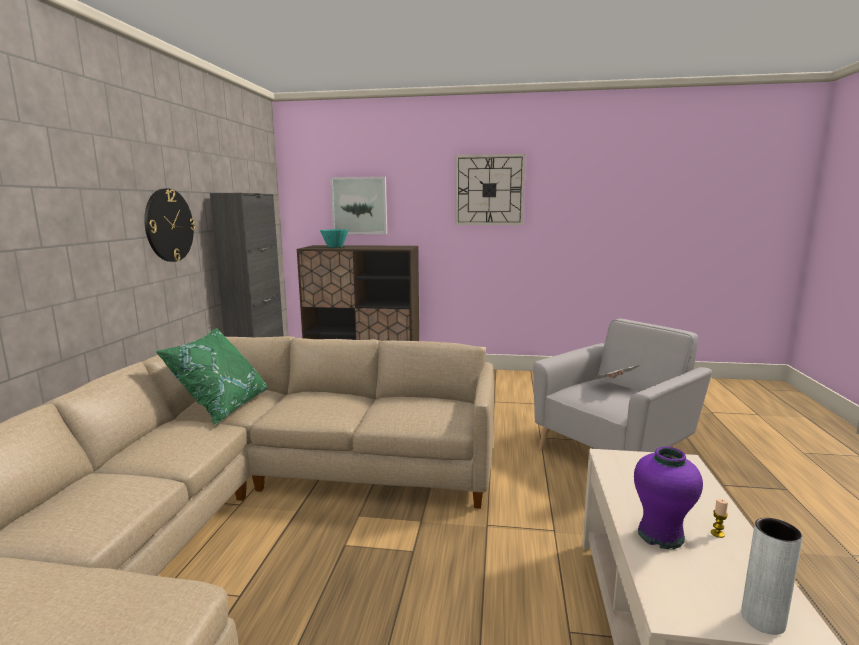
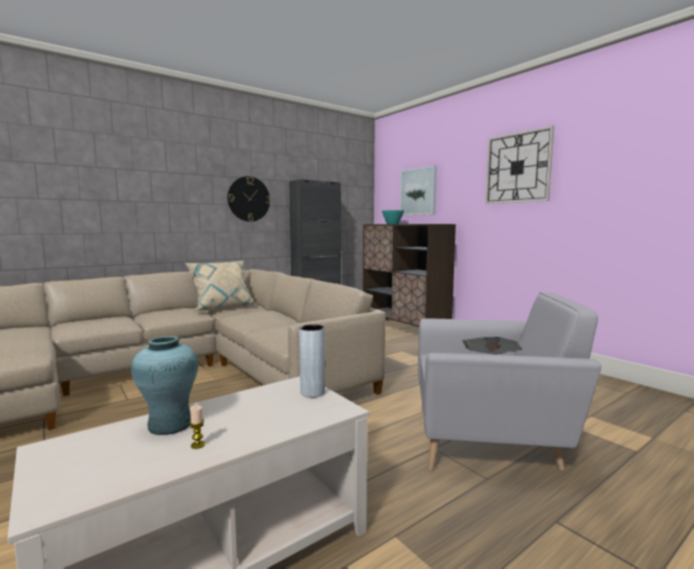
camera: 45 degrees right, 5 degrees down
green pillow [155,328,268,424] -> beige pillow [186,260,257,311]
purple vase [634,447,703,549] -> turquoise vase [131,336,198,435]
grey vase [741,518,803,635] -> grey vase moved to [299,324,325,398]

